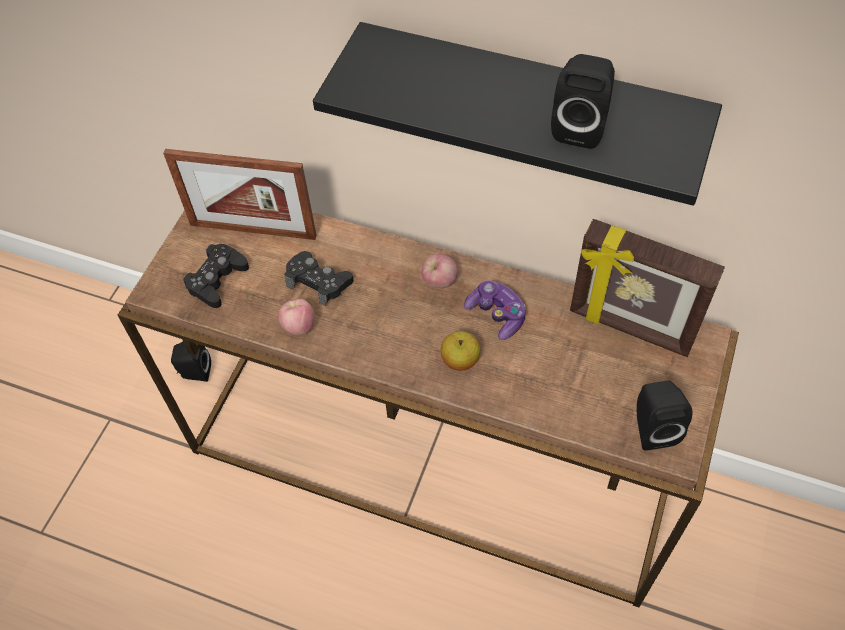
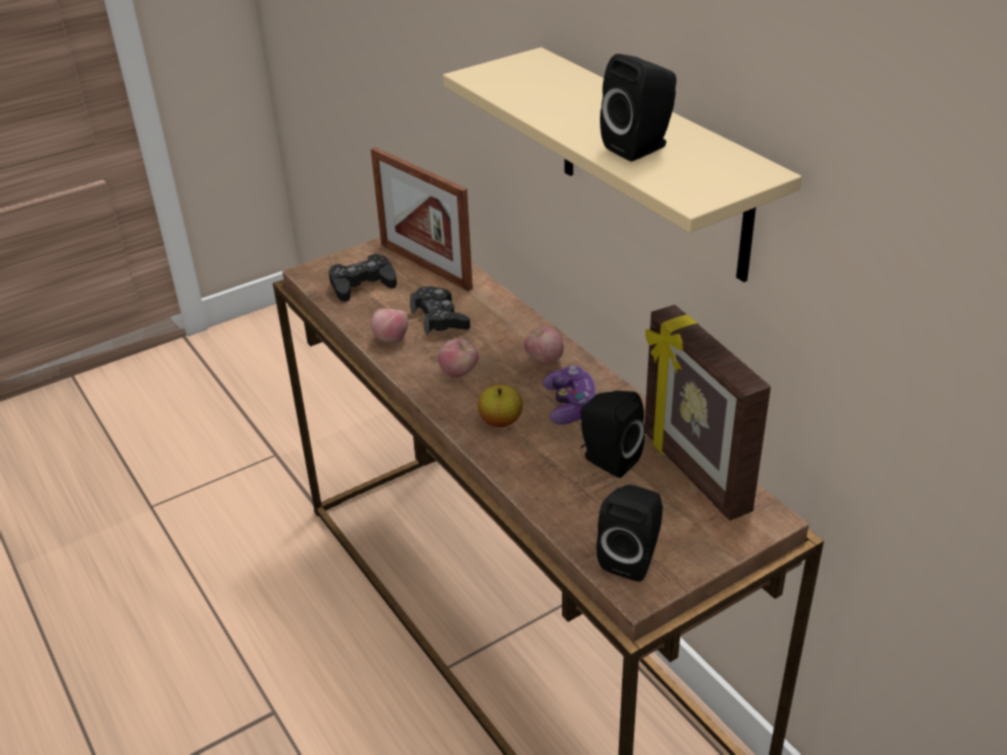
camera: 35 degrees right, 20 degrees down
black speaker [171,342,211,382] -> black speaker moved to [581,391,645,478]
black shelf [313,22,722,206] -> beige shelf [443,47,802,282]
none -> apple [438,339,479,378]

